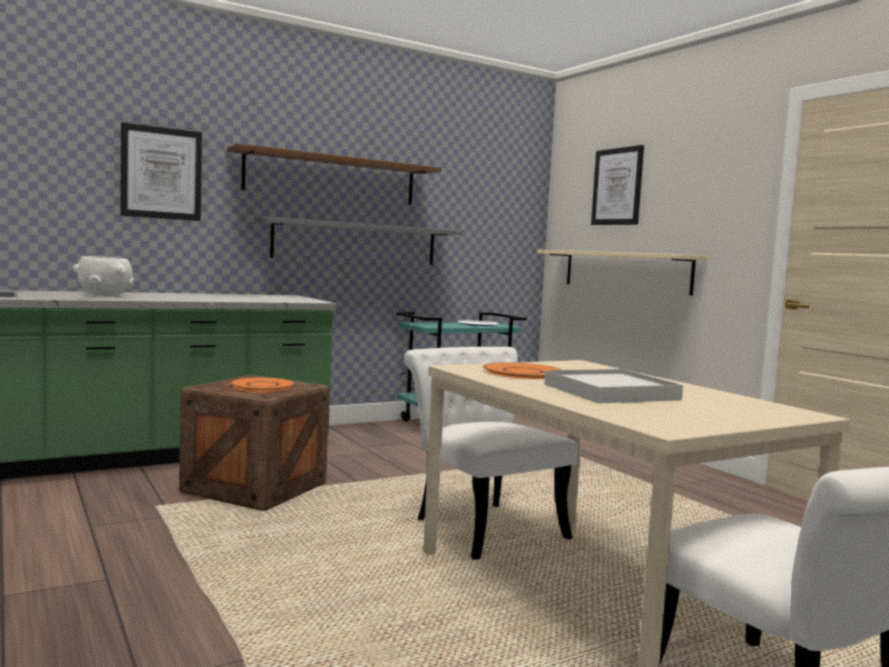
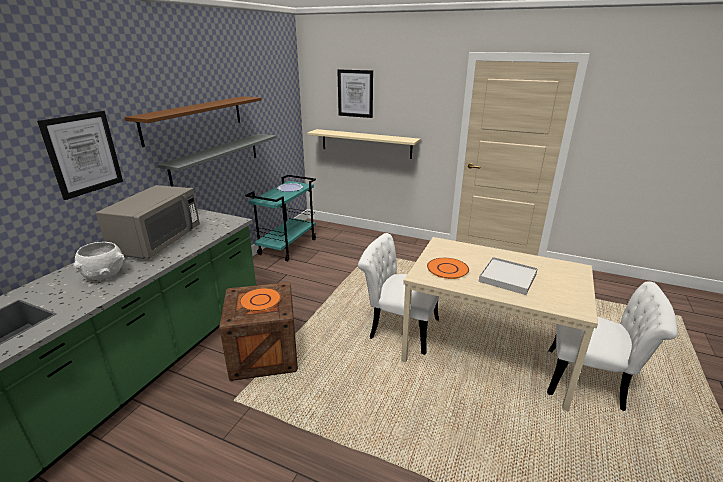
camera: 35 degrees left, 20 degrees up
none -> grey microwave [96,185,200,259]

